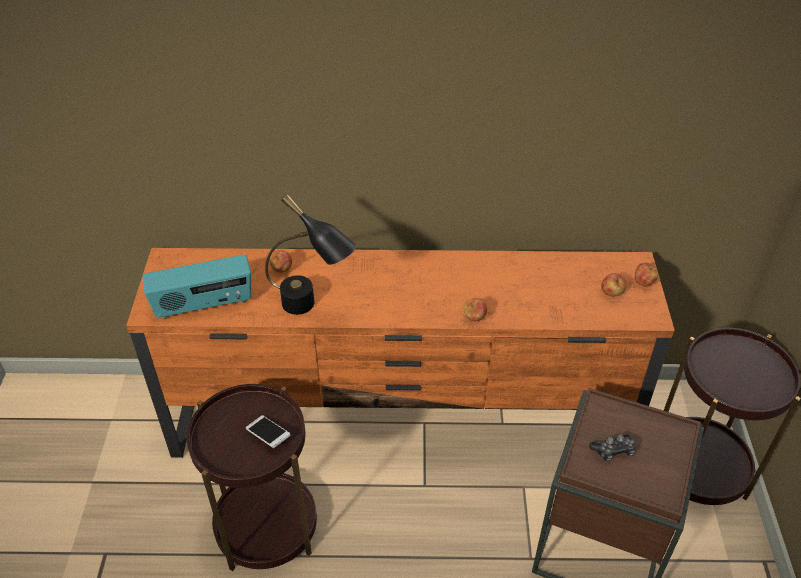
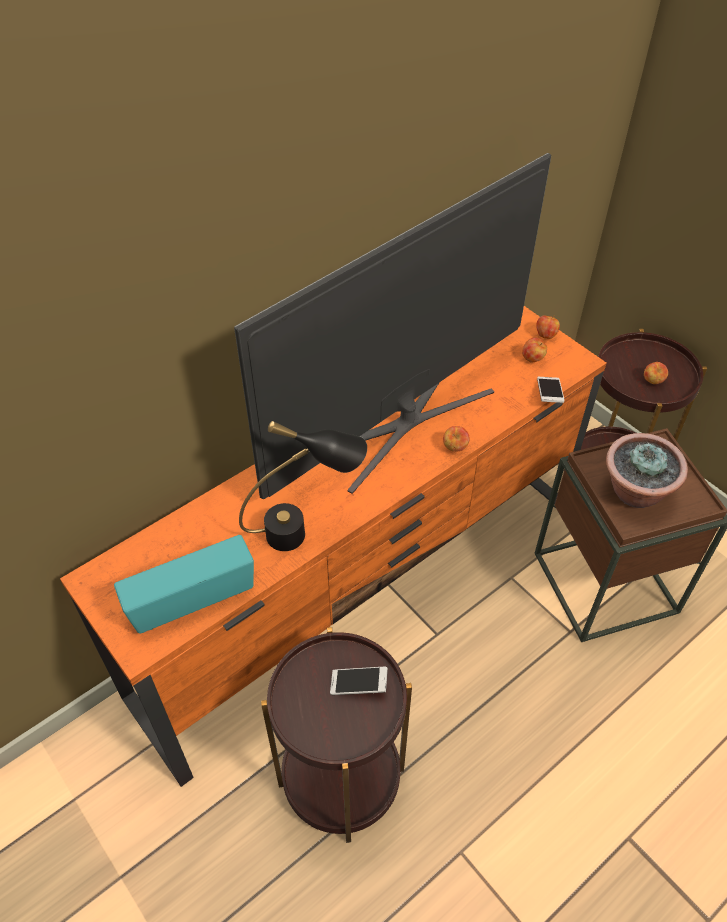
camera: 40 degrees left, 5 degrees up
radio [142,254,251,319] -> radio turned 150 degrees counterclockwise [114,535,254,634]
apple [270,250,292,273] -> apple moved to [644,362,668,384]
game controller [589,434,636,462] -> potted plant [606,433,688,508]
none -> television [234,153,551,499]
none -> phone [537,377,564,403]

